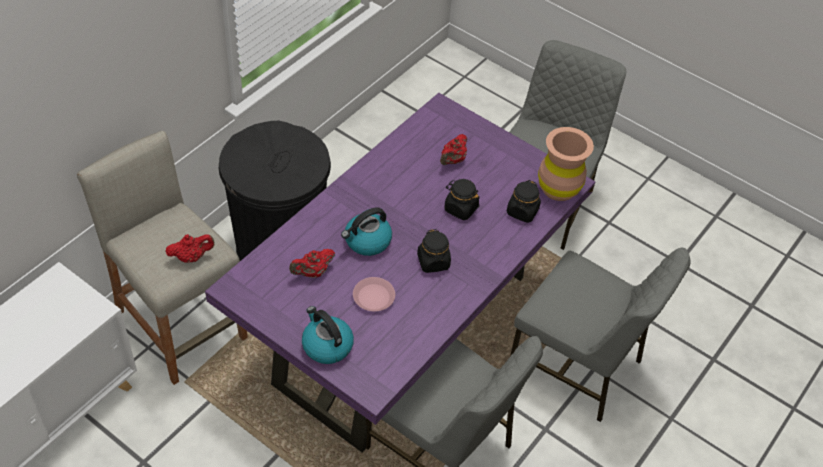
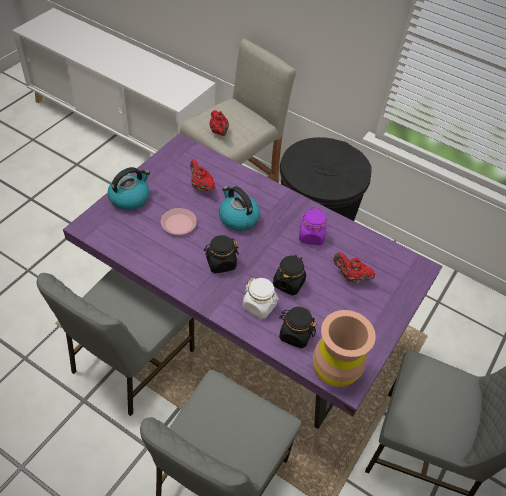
camera: 85 degrees right, 0 degrees up
none -> white jar [243,278,279,319]
none -> purple jar [299,207,327,245]

